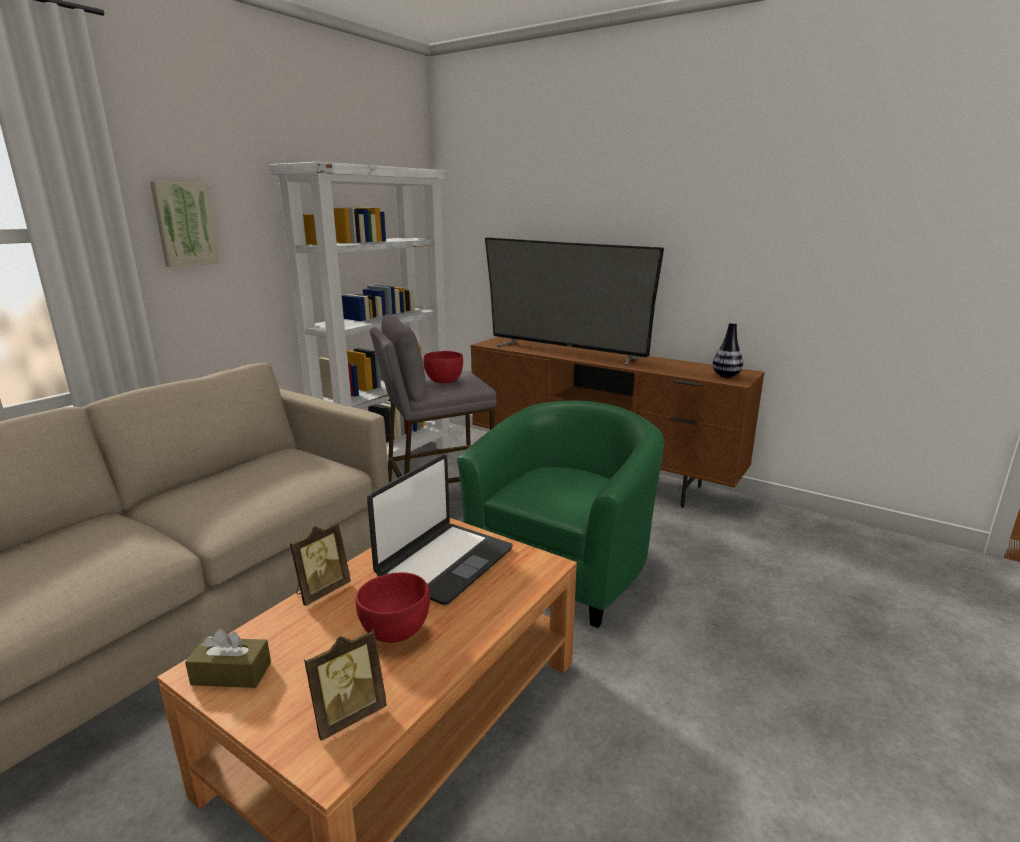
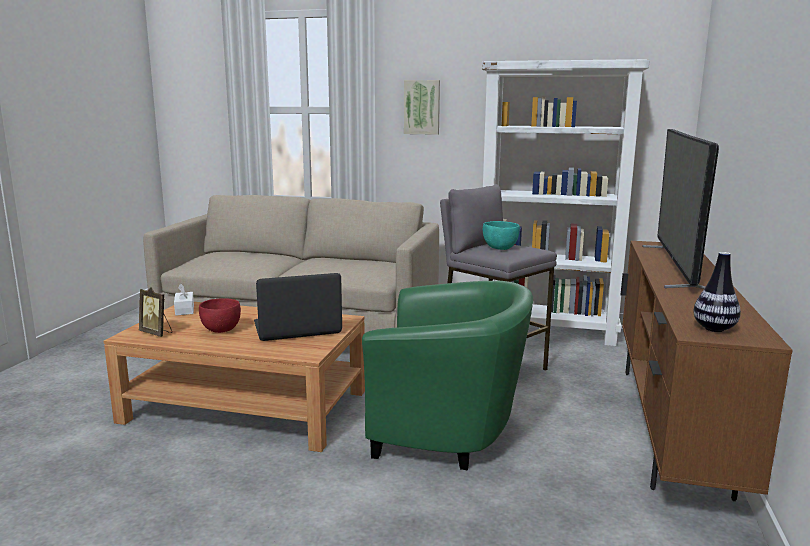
camera: 70 degrees right, 5 degrees down
brown tissue box [185,629,271,688] -> white tissue box [174,284,194,315]
picture frame [290,522,351,606] -> none
laptop [367,454,513,605] -> laptop turned 150 degrees clockwise [254,273,342,341]
red bowl [423,351,463,383] -> turquoise bowl [483,221,520,250]

